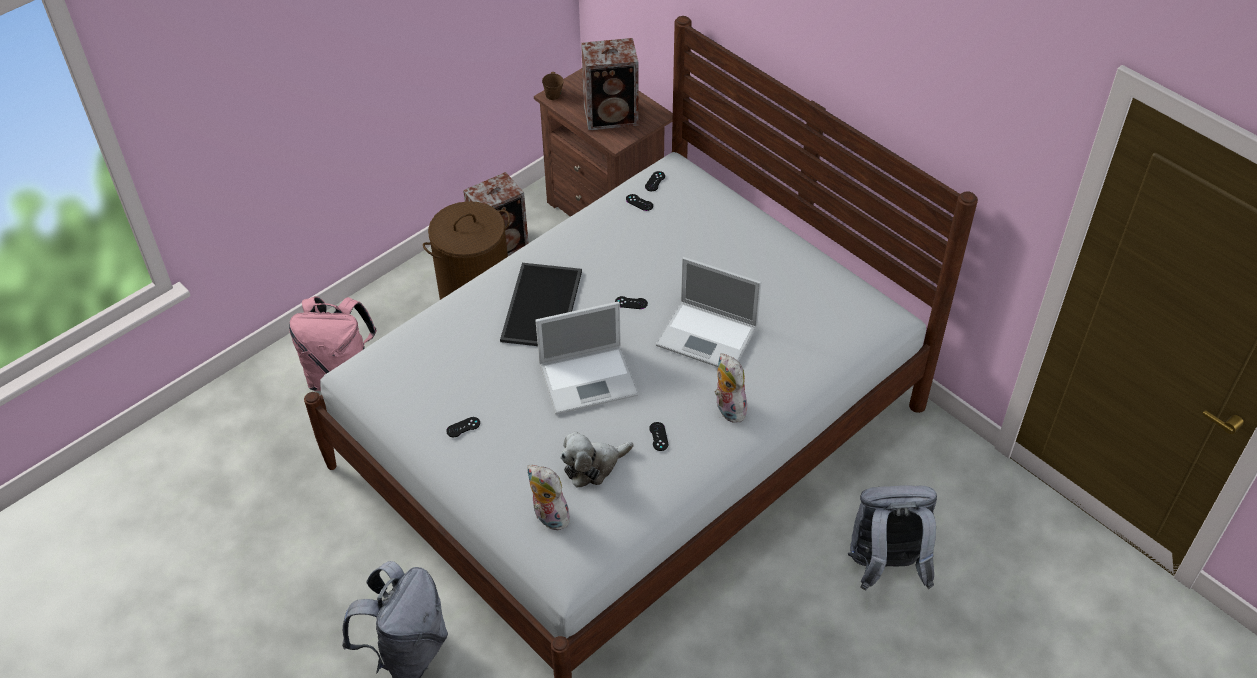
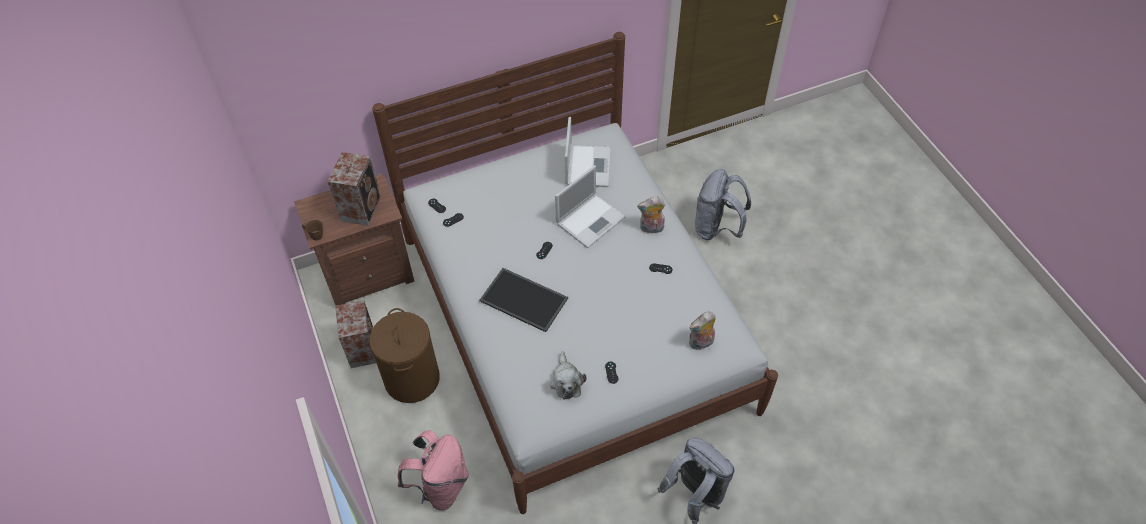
camera: 70 degrees left, 5 degrees up
laptop [535,301,639,414] -> laptop moved to [565,117,611,187]
plush toy [560,432,634,488] -> plush toy moved to [550,351,586,399]

